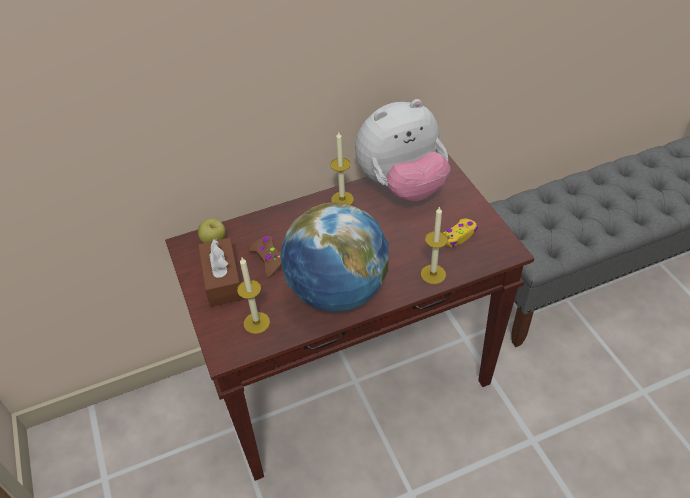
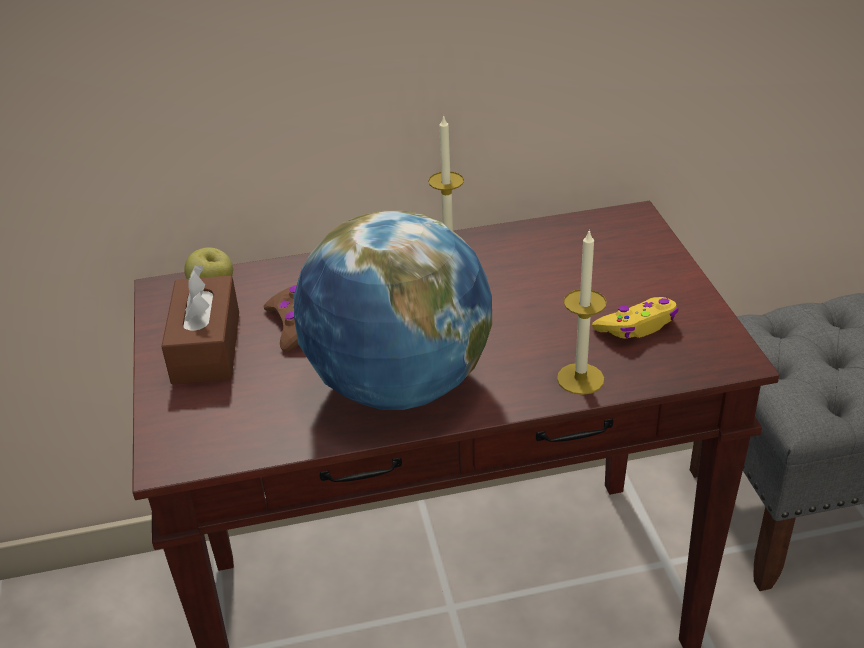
camera: 10 degrees right, 10 degrees down
candle [237,257,270,334] -> none
plush toy [355,99,450,202] -> none

